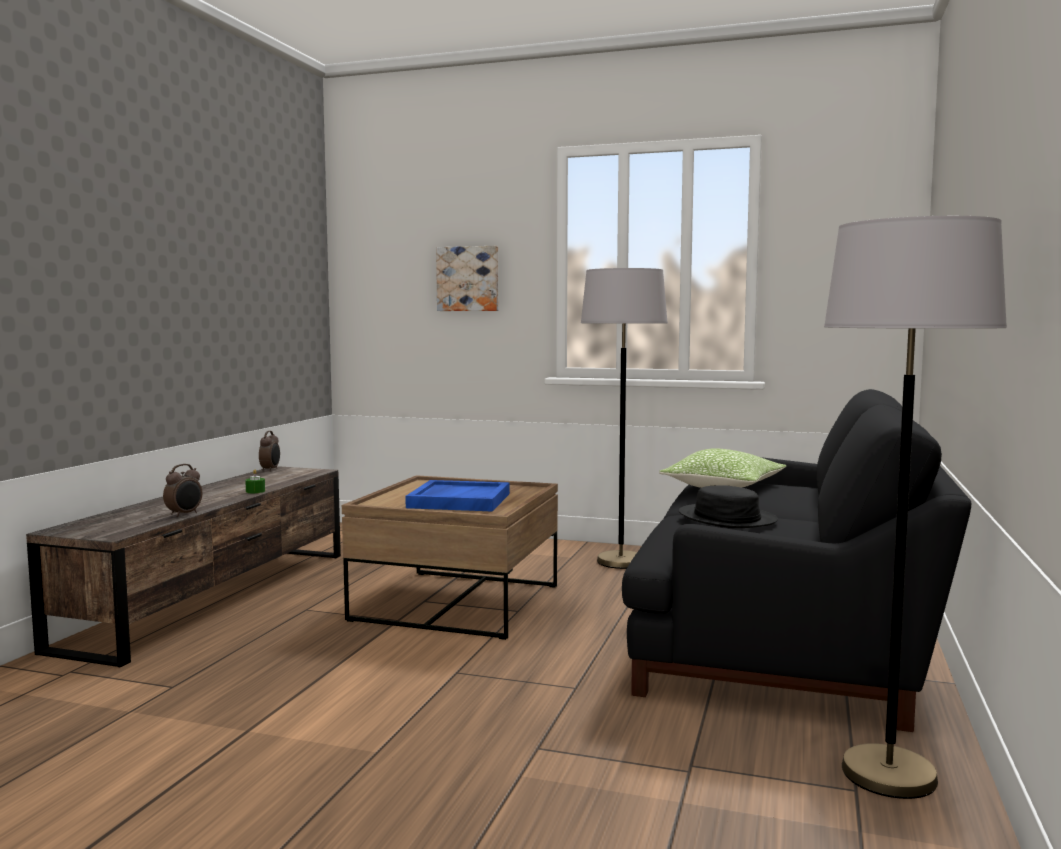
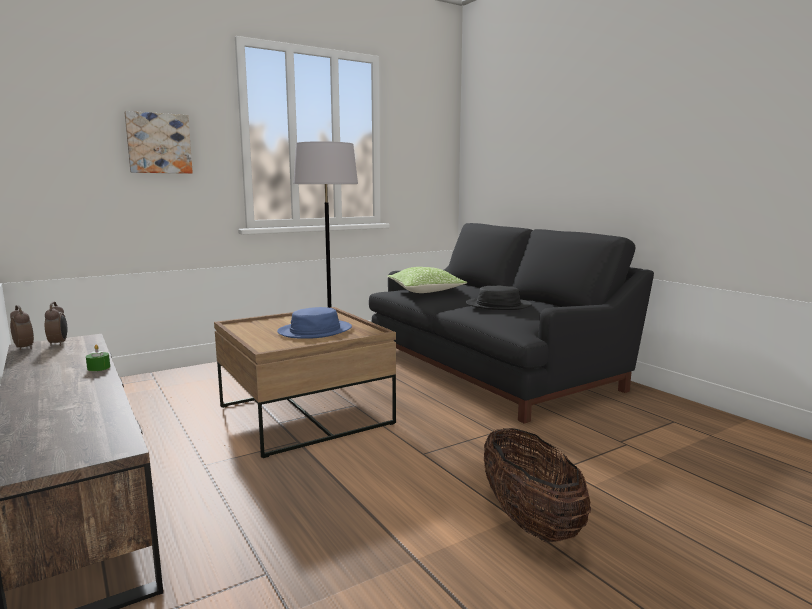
camera: 50 degrees left, 5 degrees up
alarm clock [163,464,202,517] -> alarm clock moved to [45,302,67,346]
blue tray [405,480,510,512] -> blue hat [277,307,352,339]
grey floor lamp [824,216,1007,799] -> none
none -> basket [484,428,591,542]

